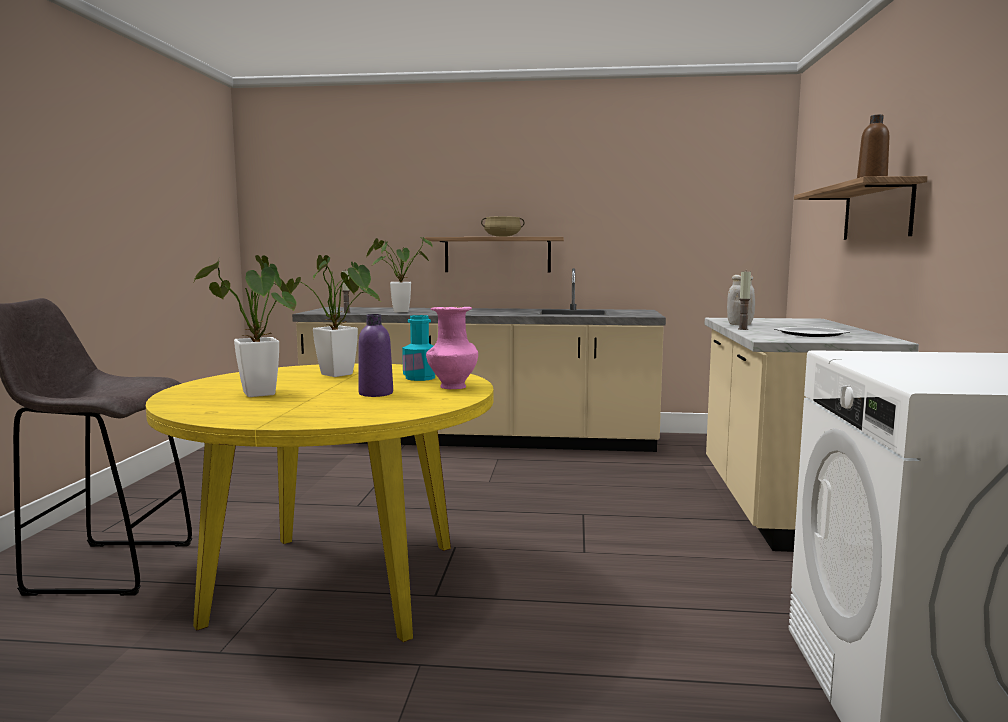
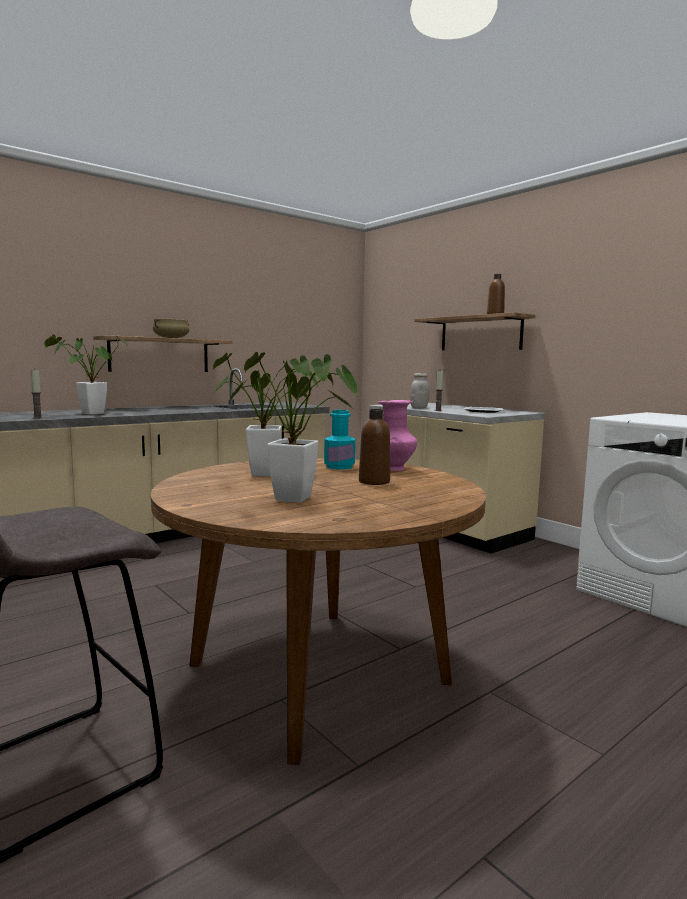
camera: 45 degrees left, 0 degrees up
yellow dining table [146,363,493,642] -> brown dining table [151,458,486,765]
purple bottle [358,314,393,397] -> brown bottle [359,409,390,485]

